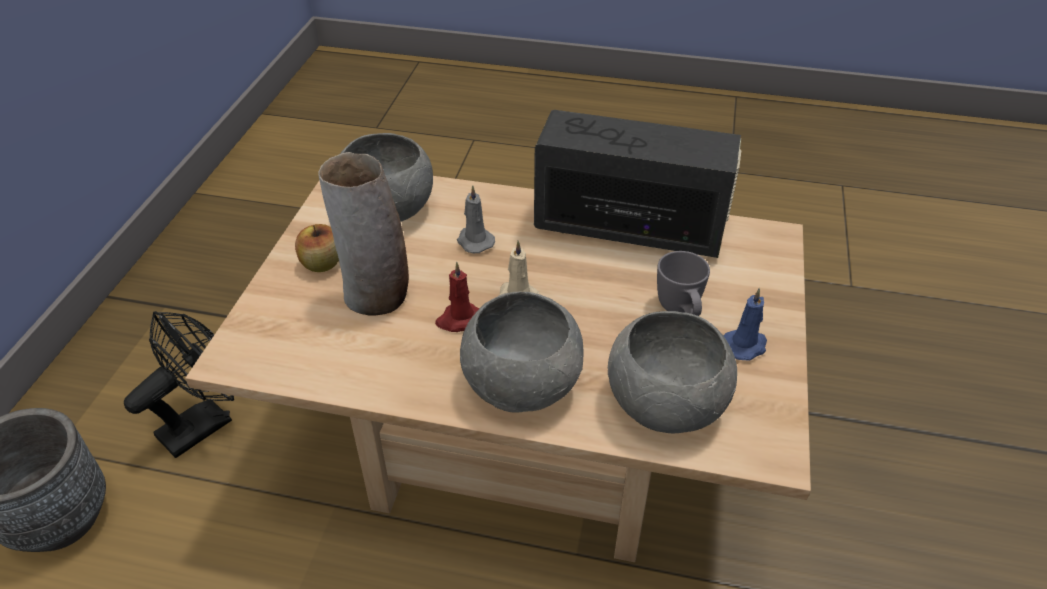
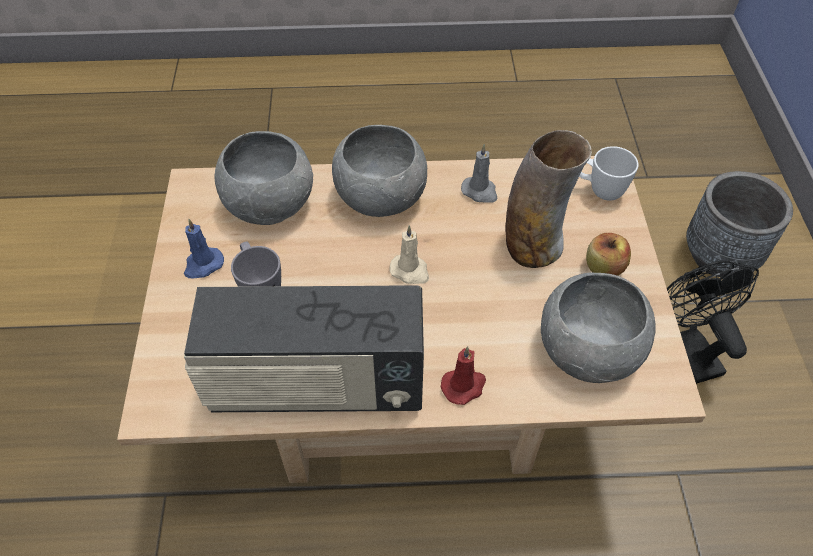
camera: 165 degrees right, 10 degrees up
black fan [124,311,234,458] -> black fan turned 135 degrees clockwise [667,260,759,384]
red candle [435,262,480,332] -> red candle moved to [441,346,486,405]
grey candle [457,185,495,253] -> grey candle moved to [461,144,498,203]
none -> white mug [579,146,639,201]

